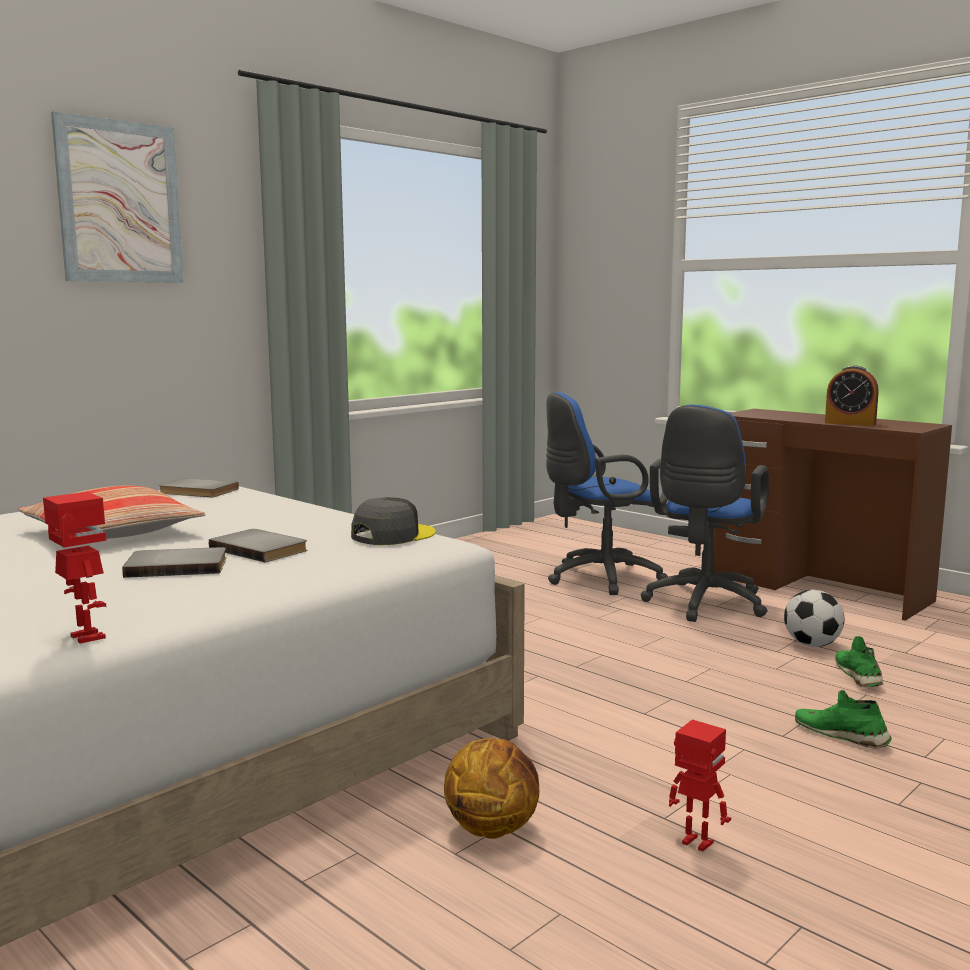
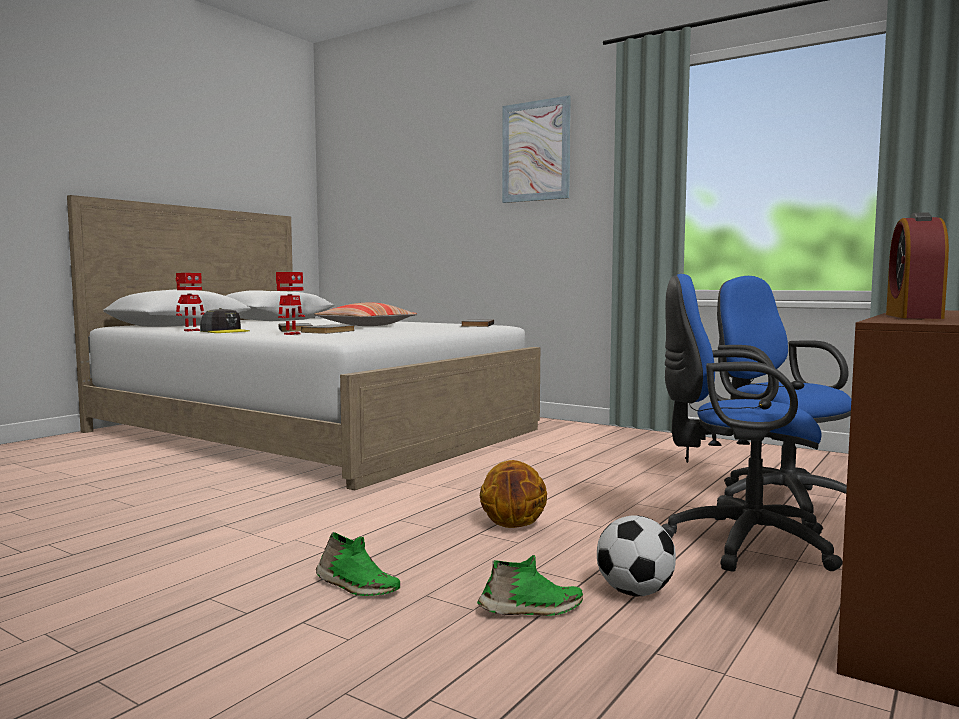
camera: 80 degrees right, 5 degrees down
grey cap [351,497,436,545] -> grey cap moved to [200,308,250,333]
basketball [444,738,539,839] -> basketball moved to [480,460,547,528]
toy robot [669,720,731,851] -> toy robot moved to [276,272,305,335]
green shoe [795,690,892,749] -> green shoe turned 90 degrees clockwise [316,532,400,596]

